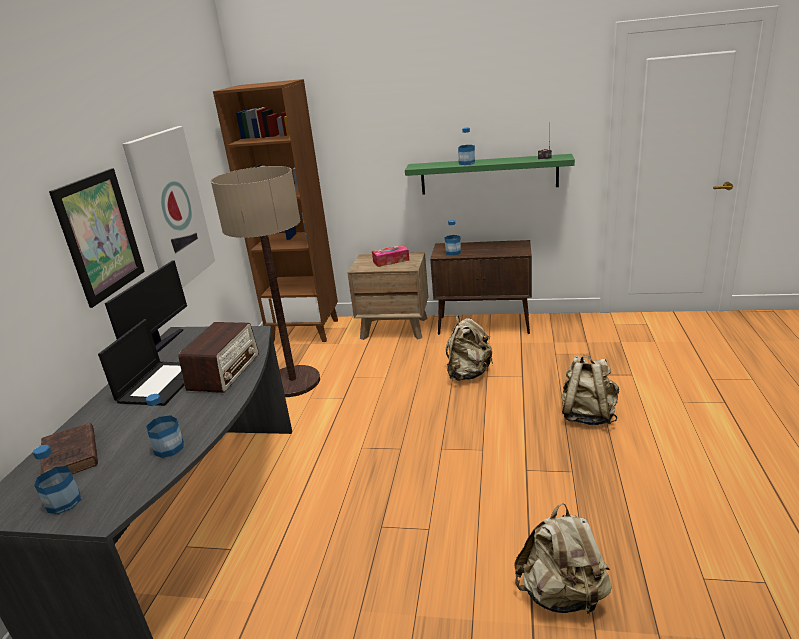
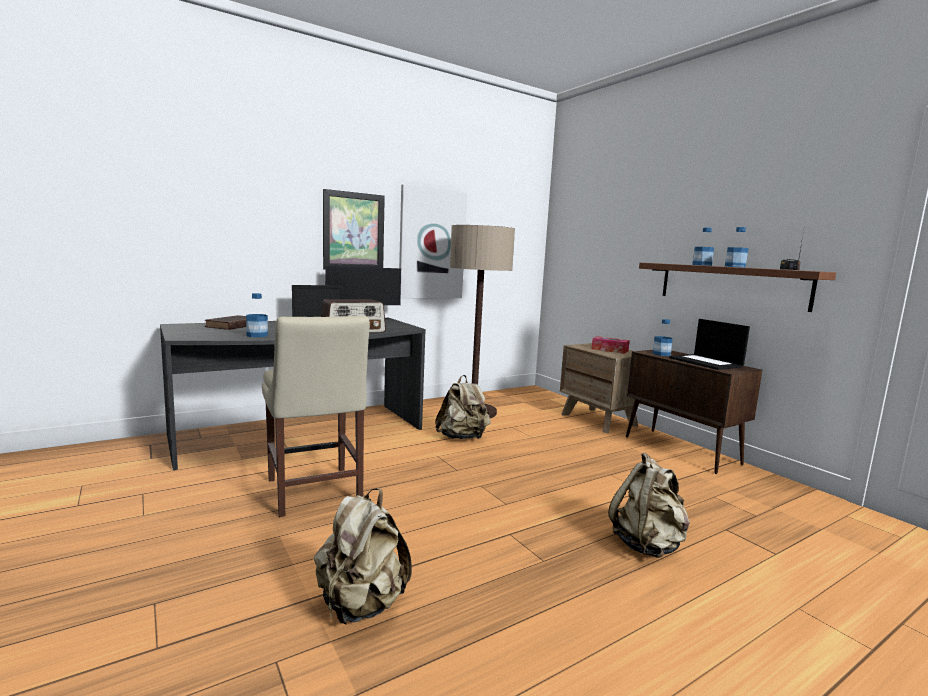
camera: 45 degrees right, 15 degrees down
bottle [33,445,81,514] -> bottle moved to [725,227,748,267]
brown bookcase [213,79,338,342] -> none
green shelf [405,154,575,194] -> brown shelf [639,263,836,312]
beige backpack [446,315,493,381] -> beige backpack moved to [435,375,491,439]
none -> beige chair [262,316,370,517]
none -> laptop [669,319,750,370]

